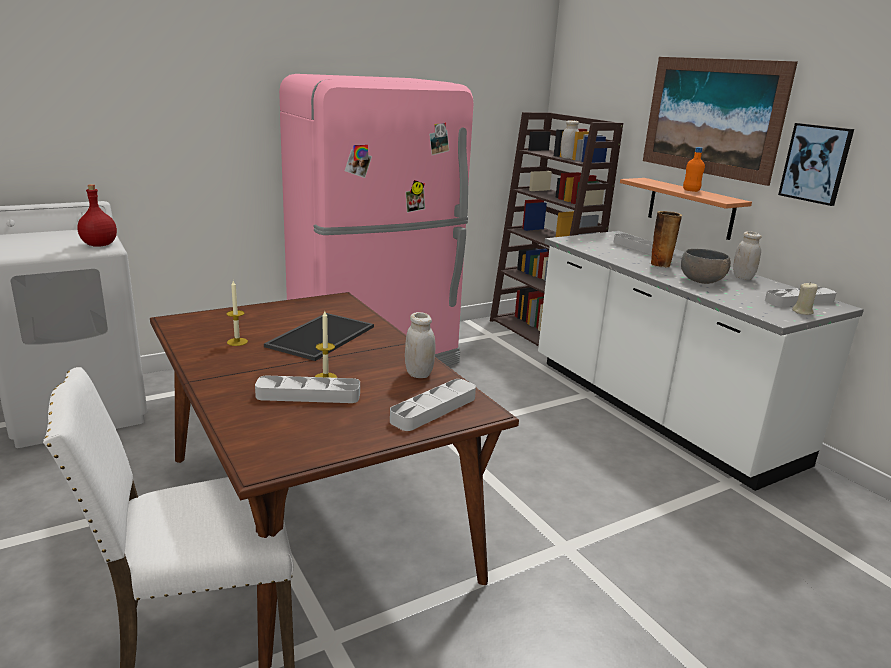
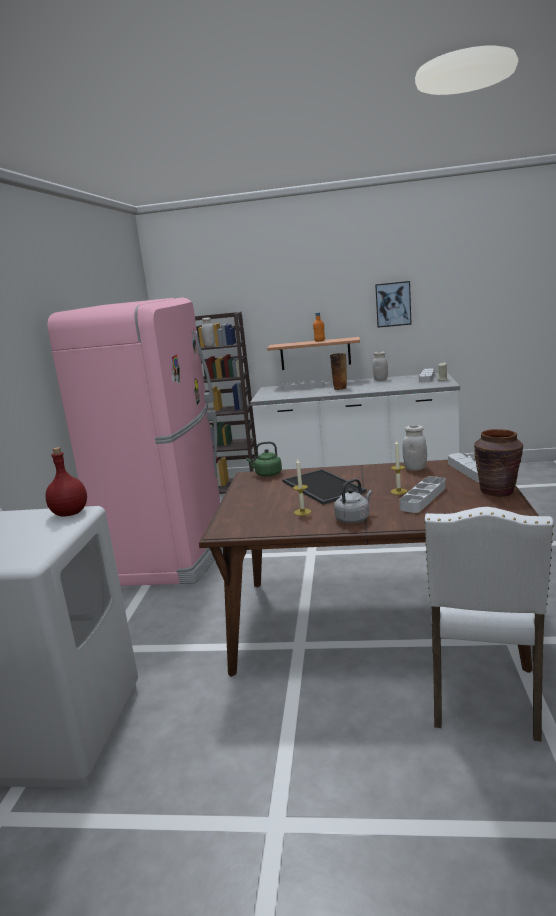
camera: 50 degrees left, 5 degrees down
picture [643,57,798,186] -> none
grey bowl [681,249,731,284] -> none
none -> green kettle [246,442,282,477]
none -> grey kettle [334,479,372,524]
none -> brown vase [474,429,523,496]

